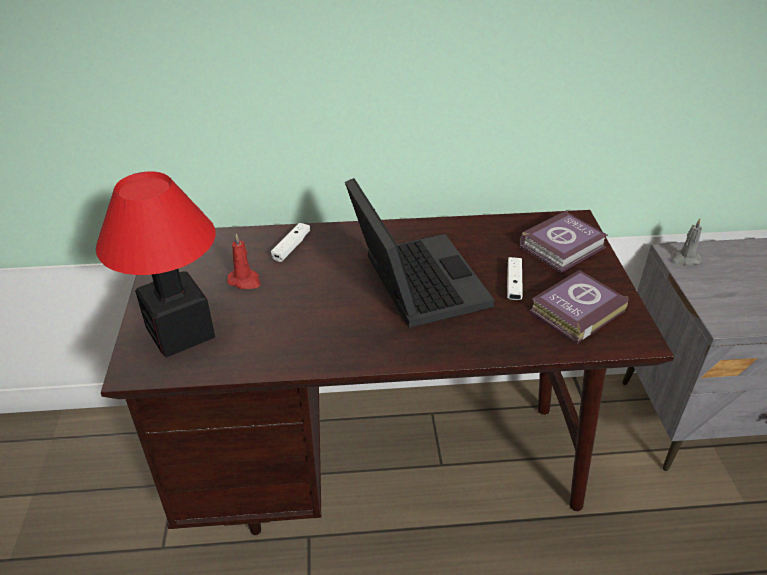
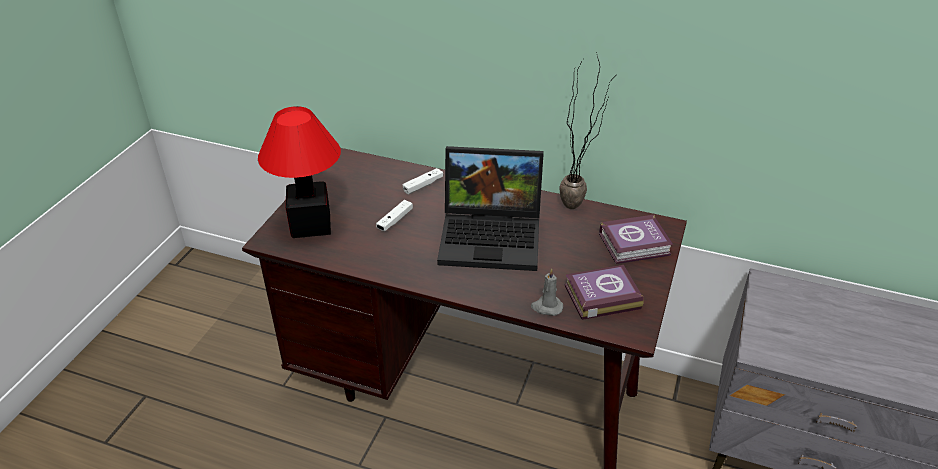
camera: 25 degrees right, 0 degrees up
red candle [227,233,261,289] -> none
laptop [345,178,495,328] -> laptop turned 90 degrees clockwise [437,146,544,271]
white game controller [507,257,523,300] -> white game controller moved to [376,200,413,231]
grey candle [671,219,702,266] -> grey candle moved to [531,268,563,316]
none -> potted plant [559,52,611,209]

